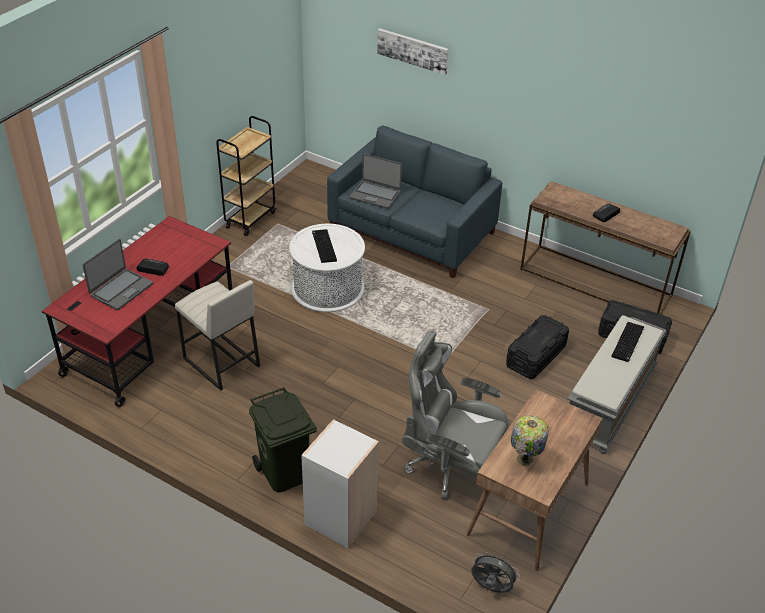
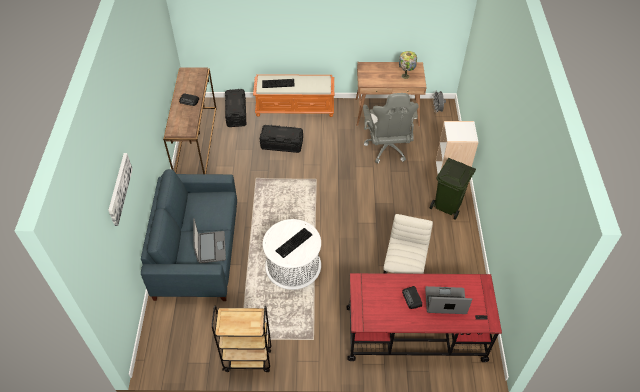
camera: 120 degrees left, 10 degrees up
grey bench [567,315,667,454] -> orange bench [253,74,334,117]

